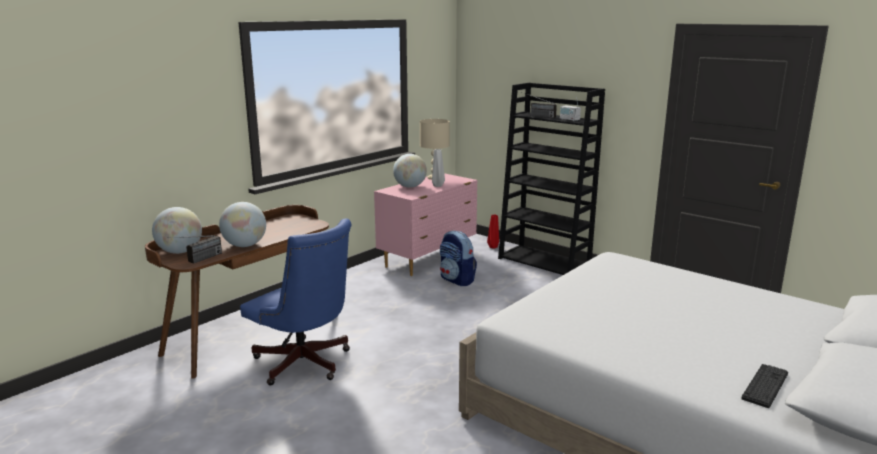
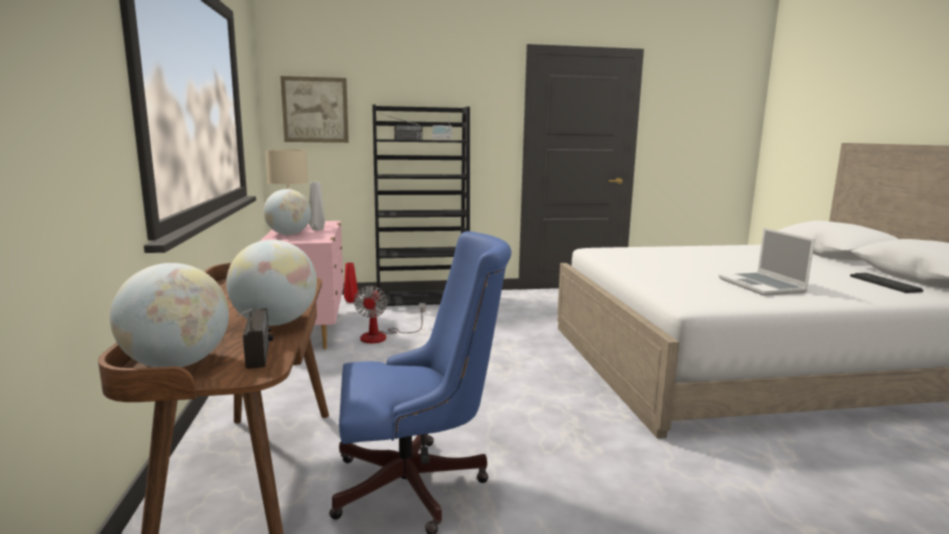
camera: 50 degrees left, 5 degrees down
backpack [440,231,477,286] -> fan [354,286,426,343]
none -> picture [280,76,349,143]
none -> laptop [719,228,815,296]

